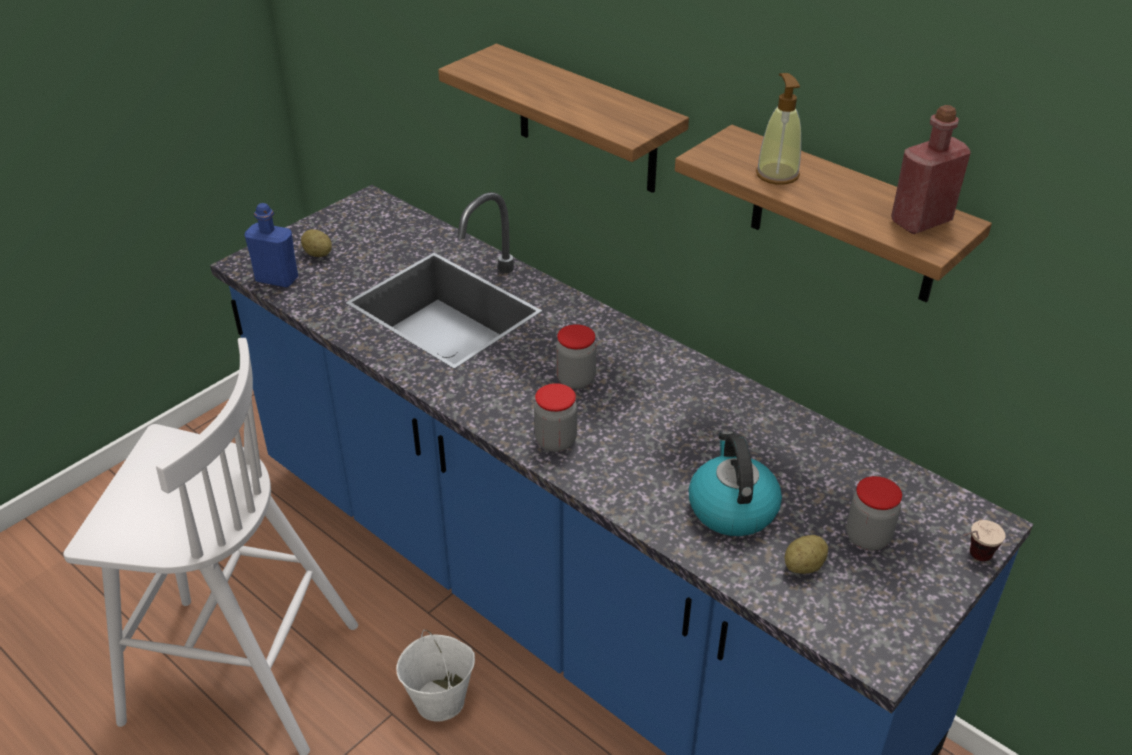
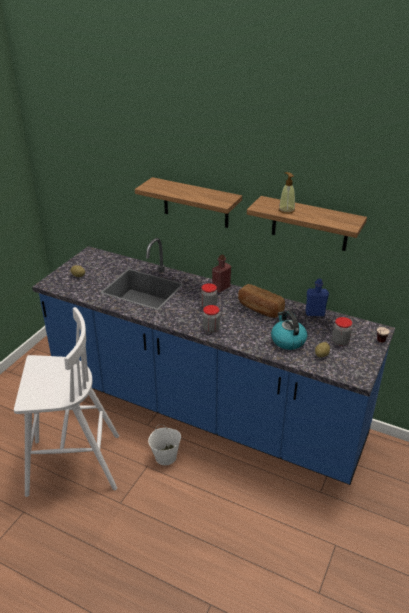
camera: 15 degrees left, 5 degrees down
blue bottle [244,203,298,288] -> blue bottle moved to [306,279,329,316]
red bottle [891,105,971,234] -> red bottle moved to [212,255,231,293]
none -> bread [238,284,285,318]

